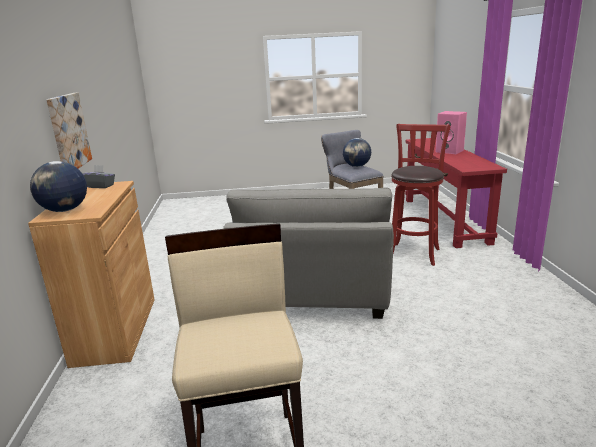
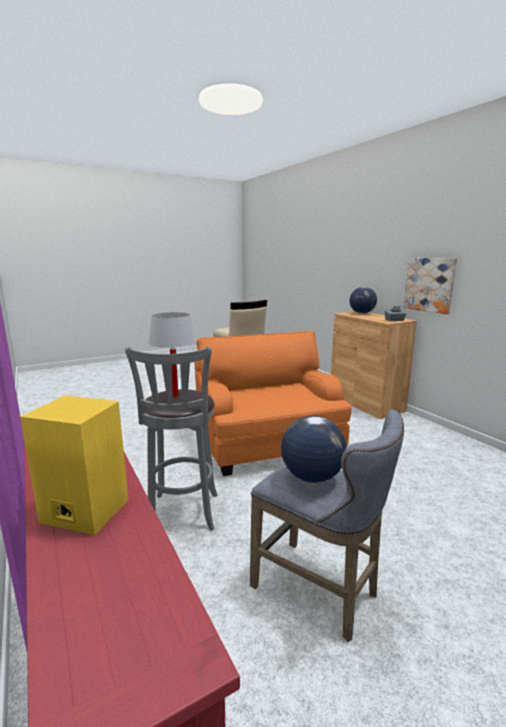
camera: 155 degrees right, 5 degrees down
grey armchair [223,188,394,319] -> orange armchair [194,331,352,476]
red stool [391,124,450,266] -> grey stool [125,346,218,531]
pink speaker [435,111,467,154] -> yellow speaker [20,395,128,535]
none -> white table lamp [148,312,196,397]

